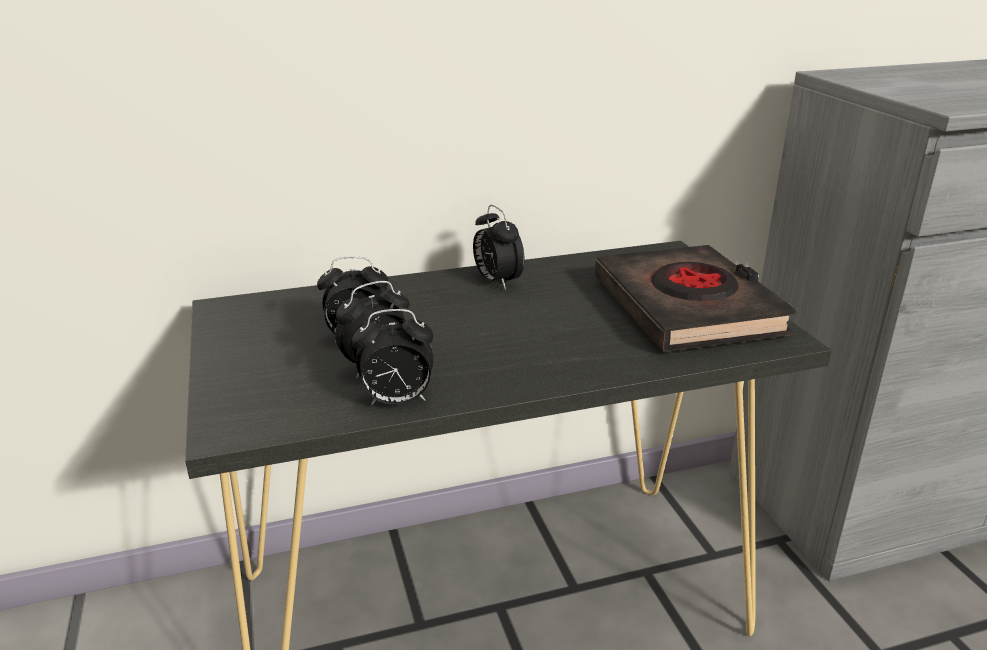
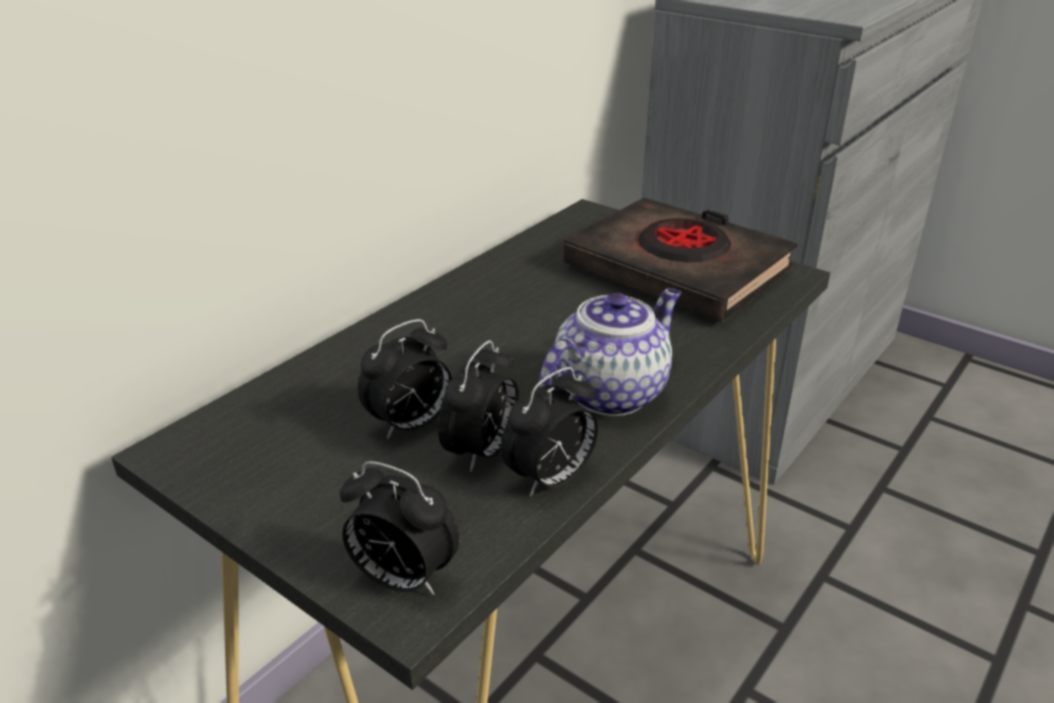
camera: 35 degrees left, 5 degrees up
alarm clock [473,205,524,290] -> alarm clock moved to [340,461,460,595]
none -> teapot [540,288,681,416]

